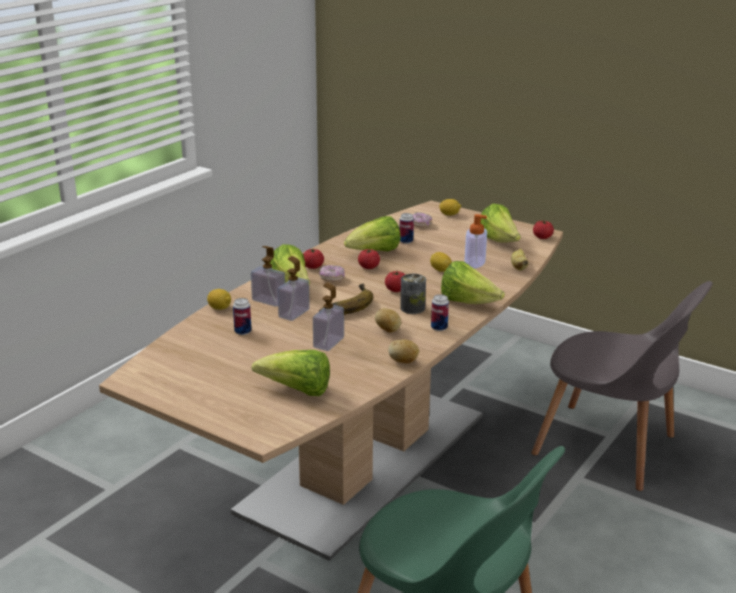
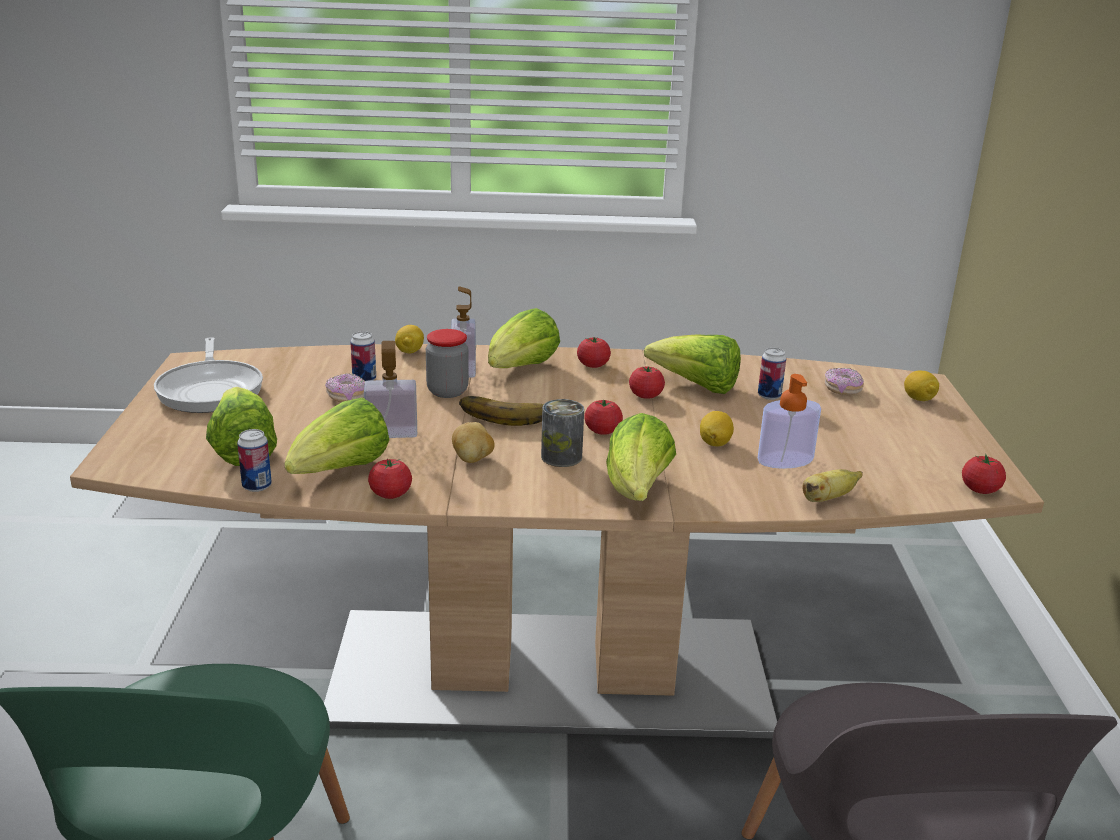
camera: 55 degrees right, 0 degrees up
soap dispenser [277,256,310,321] -> jar [426,329,469,398]
donut [319,265,345,282] -> donut moved to [326,373,365,402]
potato [388,339,419,363] -> tomato [368,459,412,499]
can [431,294,449,331] -> can moved to [237,429,272,492]
lettuce [481,204,521,243] -> lettuce moved to [284,397,389,474]
none -> frying pan [154,337,263,413]

